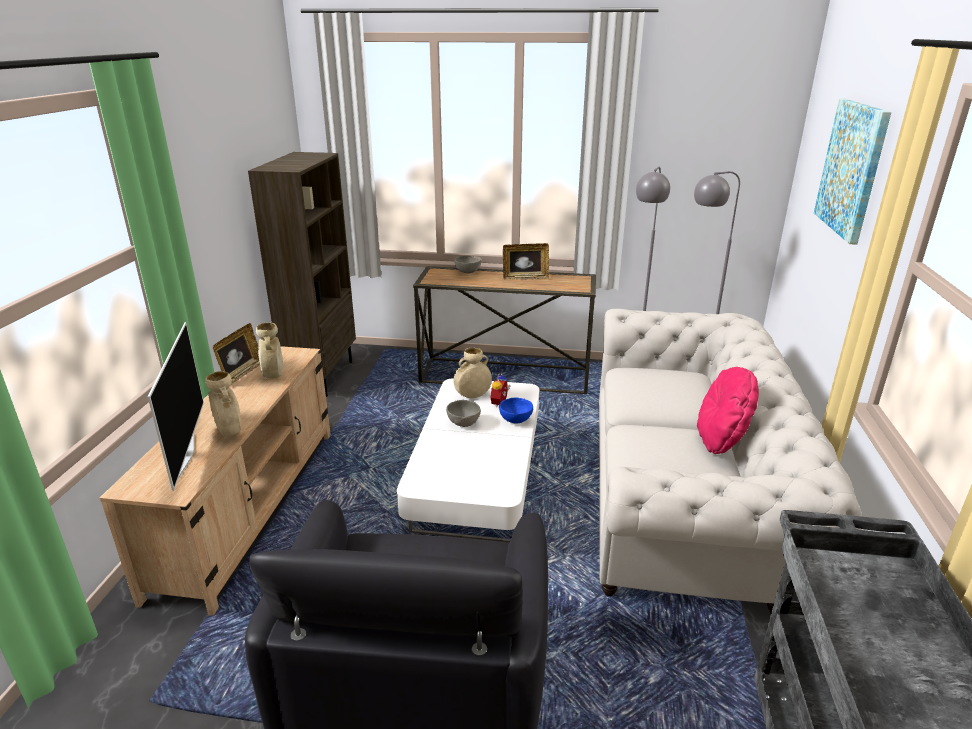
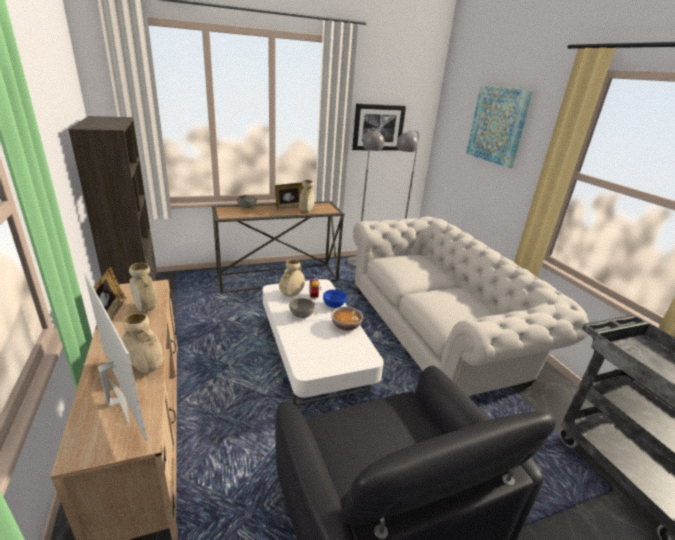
camera: 30 degrees left, 0 degrees up
pink pillow [697,367,759,454] -> none
none -> beige vase [299,180,315,212]
none -> bowl [331,307,363,331]
none -> picture [352,104,406,151]

